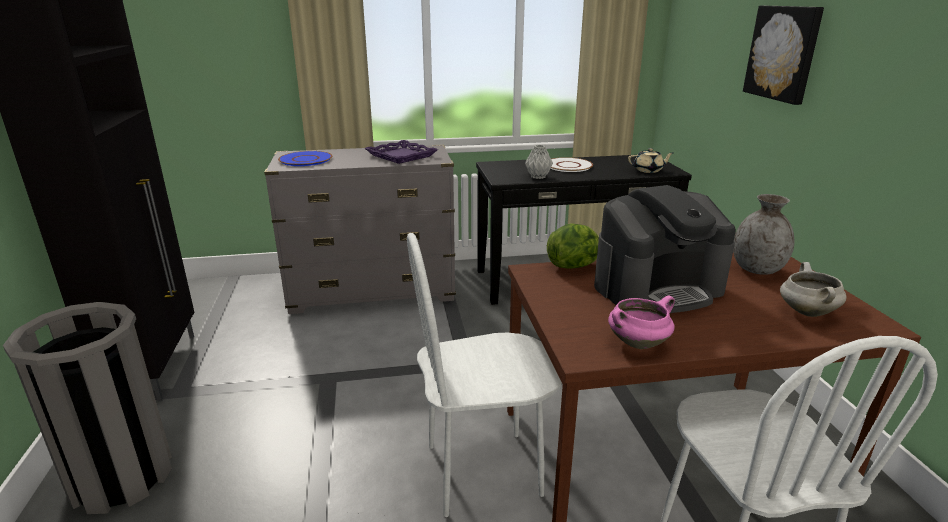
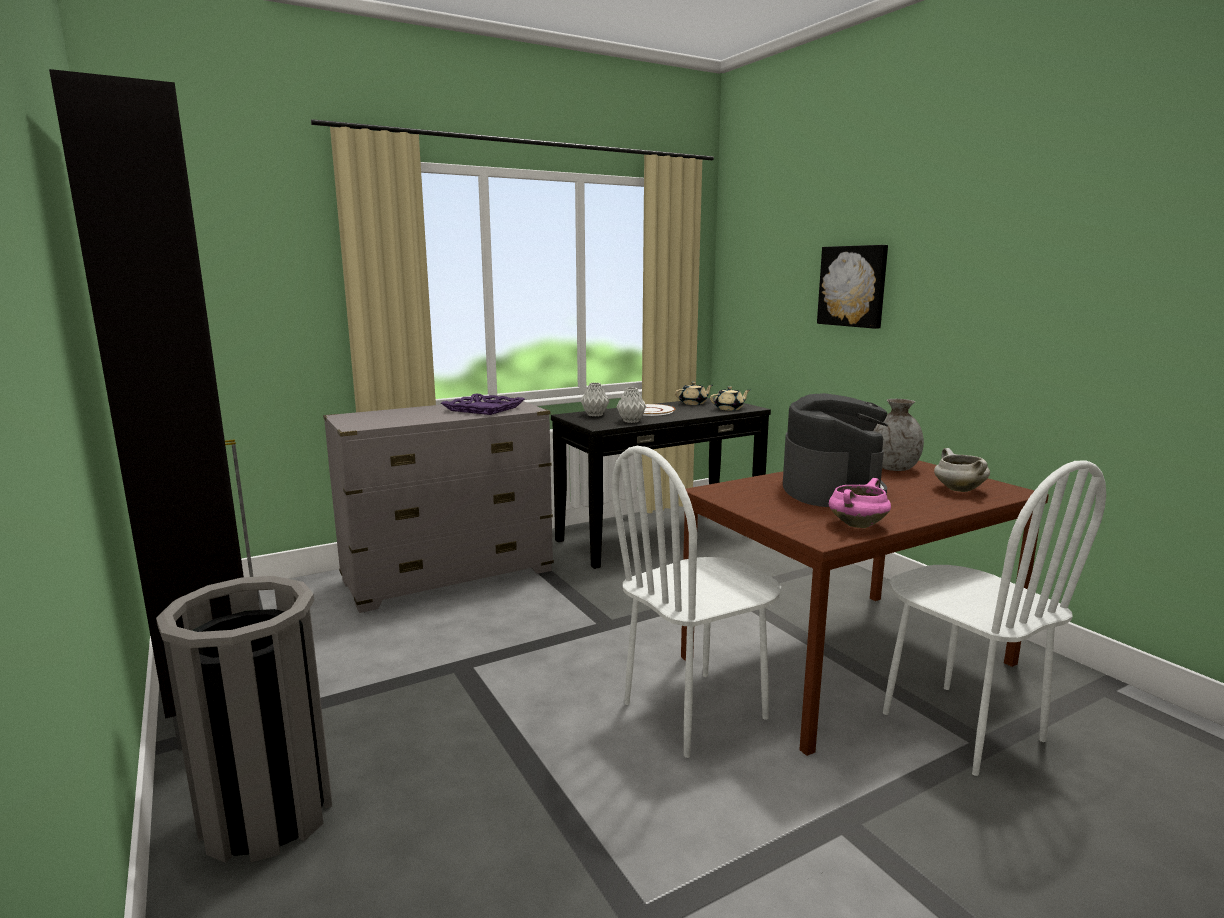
camera: 20 degrees left, 10 degrees down
blue plate [278,151,332,166] -> none
lettuce [547,223,599,269] -> none
coffee machine [594,185,736,313] -> coffee machine turned 45 degrees counterclockwise [783,393,888,507]
none -> grey vase [581,383,609,417]
none -> beige teapot [675,382,713,405]

